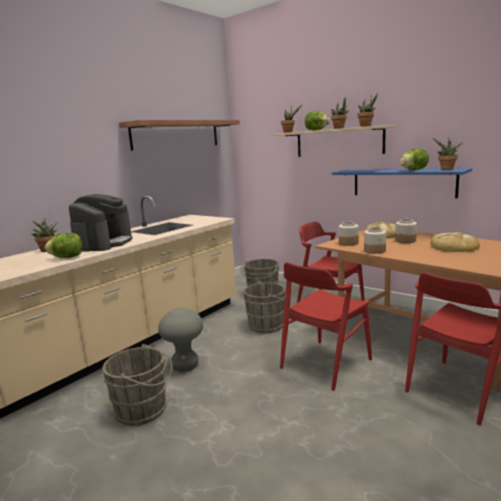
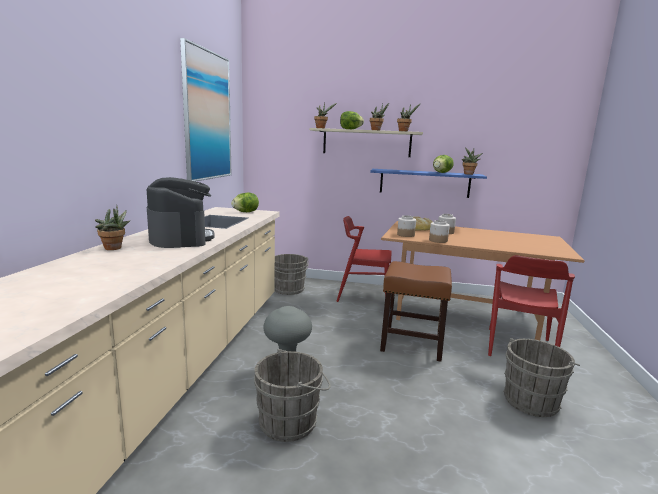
camera: 30 degrees left, 0 degrees up
lettuce [45,233,82,258] -> lettuce moved to [231,193,259,212]
shelf [119,120,240,151] -> picture [180,38,231,182]
grey bucket [243,281,291,333] -> grey bucket moved to [503,338,580,417]
red chair [280,262,372,391] -> brown stool [380,261,452,362]
bread [430,232,480,252] -> none

